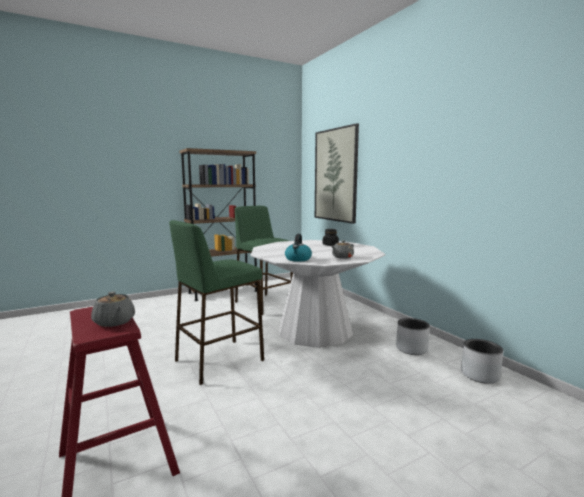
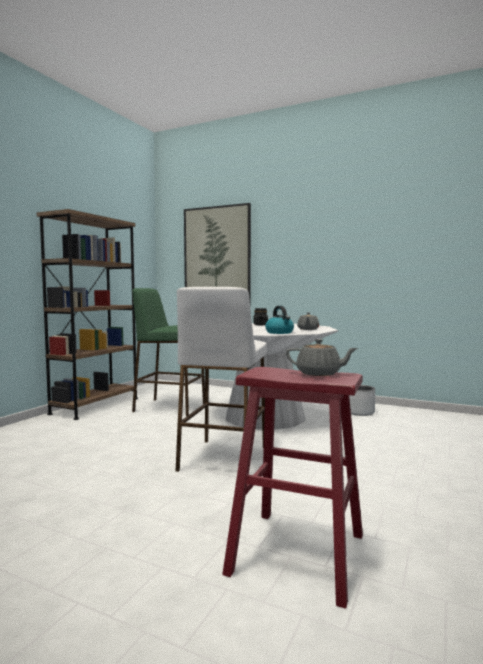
camera: 35 degrees left, 5 degrees down
green stool [169,220,264,385] -> white stool [176,287,267,472]
grey planter [461,339,504,384] -> none

